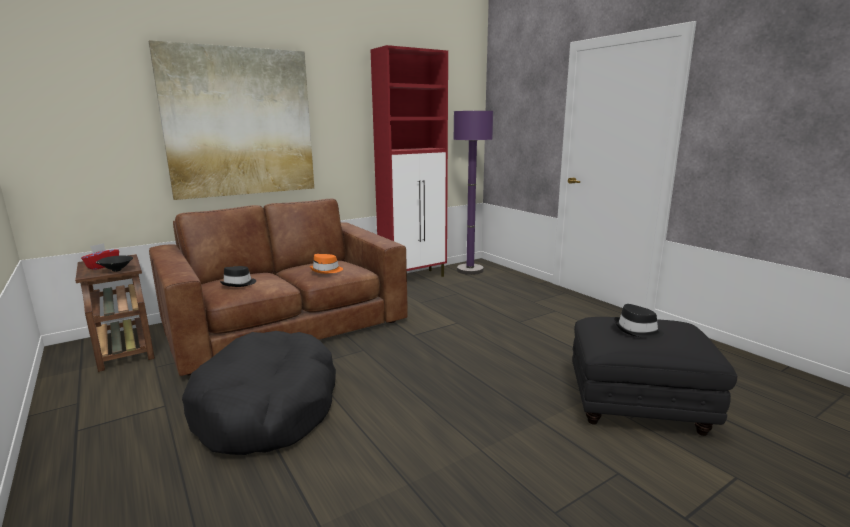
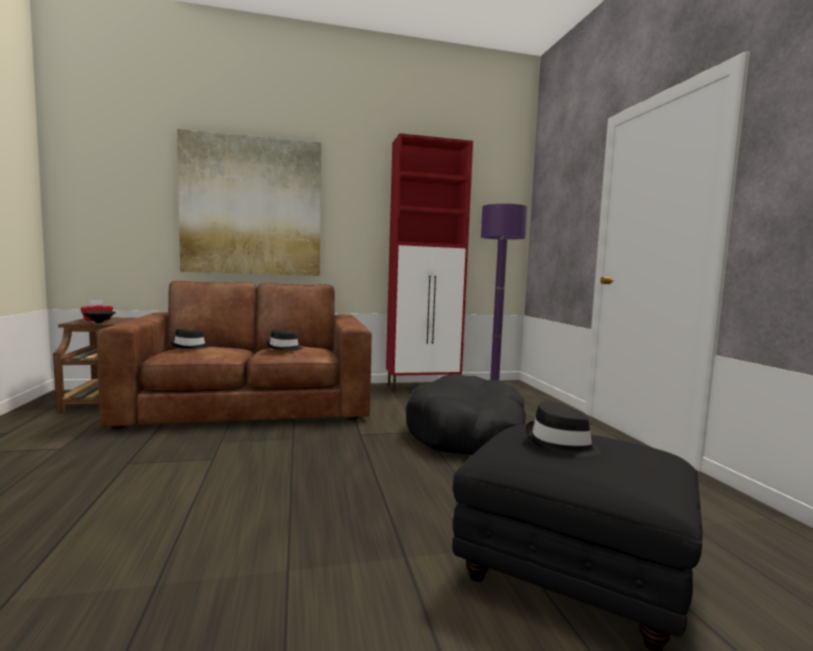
camera: 20 degrees right, 10 degrees down
black dog bed [182,331,336,455] -> black dog bed moved to [406,374,526,455]
orange hat [310,254,343,274] -> black hat [266,329,303,350]

